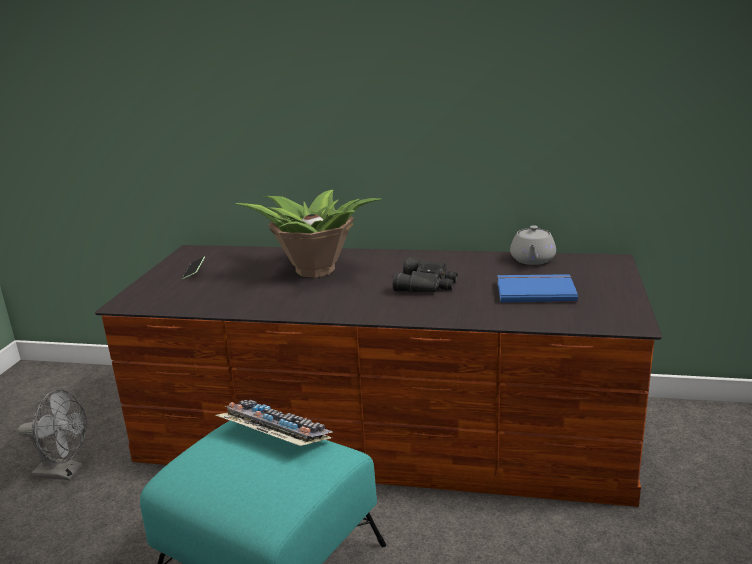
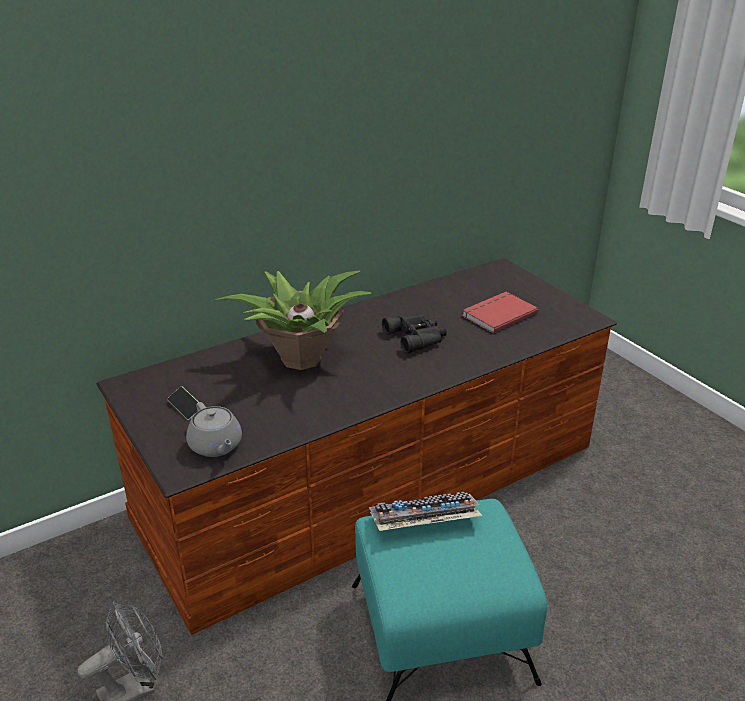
camera: 45 degrees left, 10 degrees up
blue book [497,274,578,302] -> red book [462,292,538,334]
grey teapot [510,225,556,265] -> grey teapot moved to [186,402,242,457]

